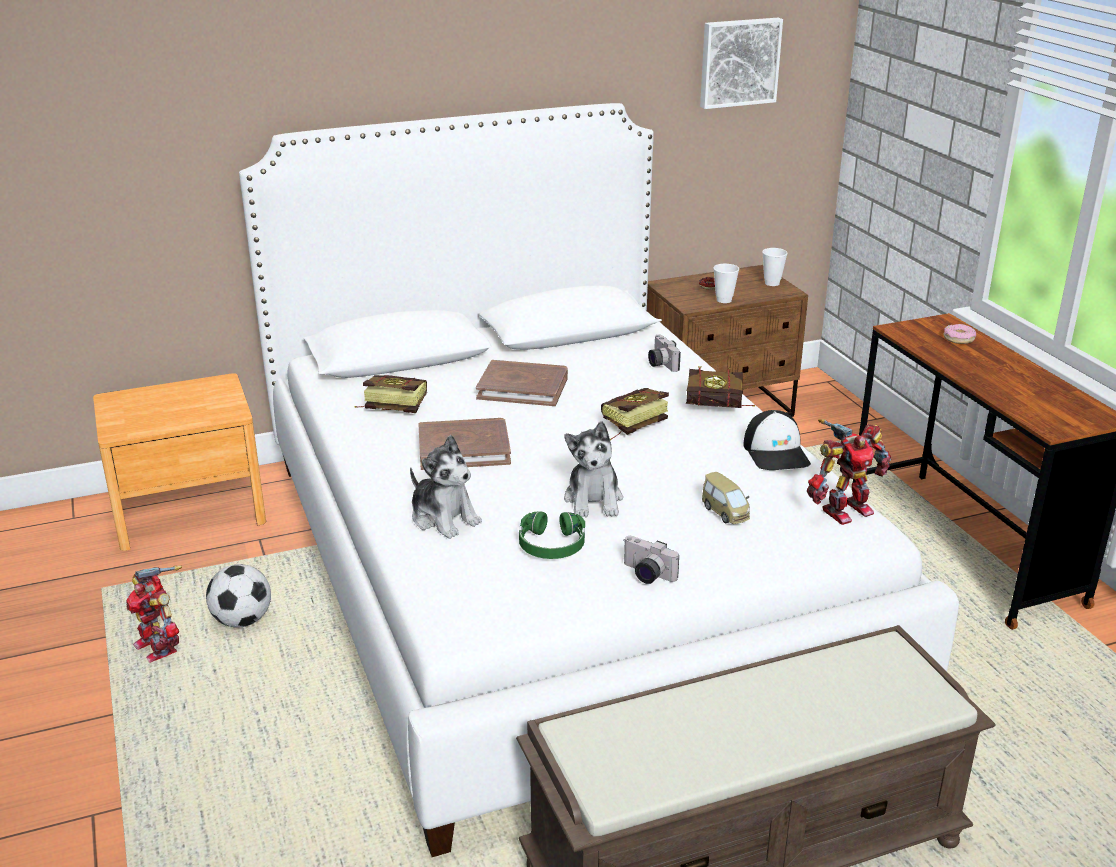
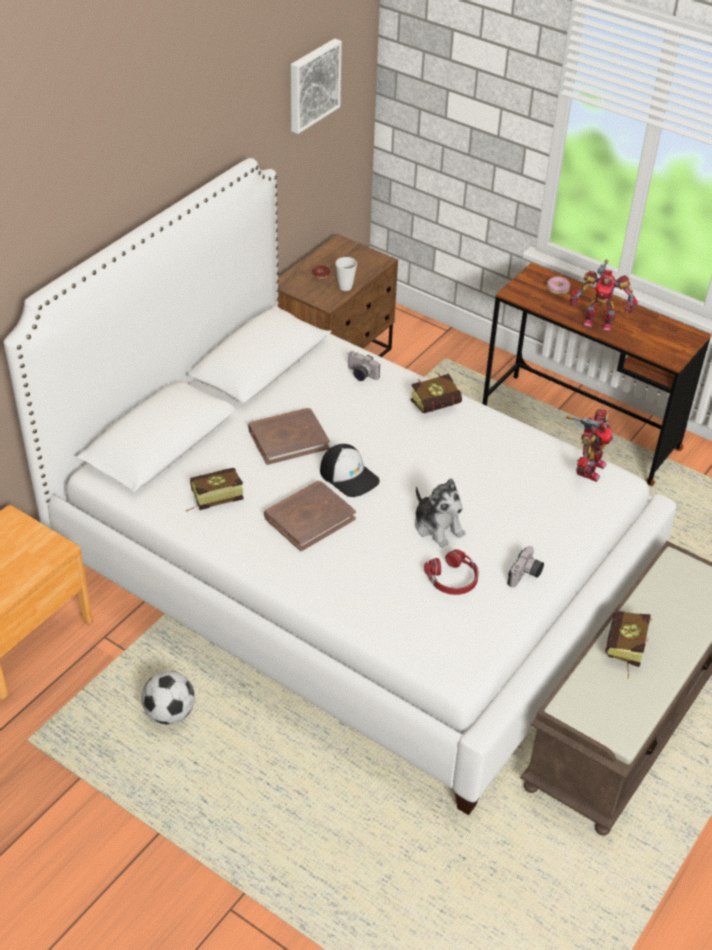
camera: 35 degrees left, 15 degrees up
toy robot [126,565,182,663] -> toy robot moved to [570,260,638,332]
plush toy [410,435,482,539] -> none
green headphones [519,511,585,559] -> red headphones [424,549,479,595]
book [601,388,669,441] -> book moved to [605,611,652,679]
camera [623,536,679,584] -> camera turned 60 degrees counterclockwise [507,546,544,588]
toy car [702,472,750,524] -> none
cap [743,410,811,470] -> cap moved to [320,444,380,497]
cup [762,248,788,286] -> none

